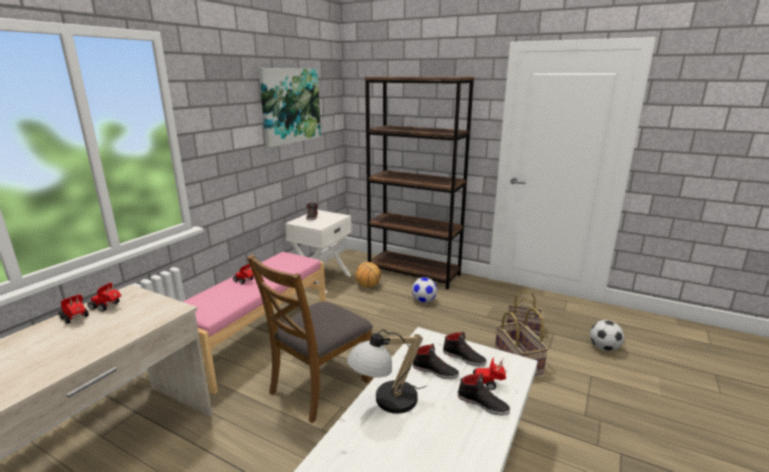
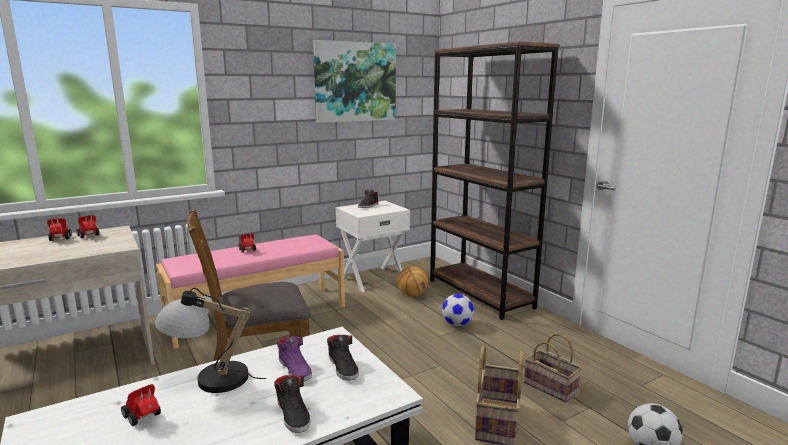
camera: 30 degrees right, 5 degrees down
black shoe [412,344,459,379] -> purple shoe [277,336,312,381]
toy car [473,358,507,390] -> toy car moved to [121,384,161,426]

